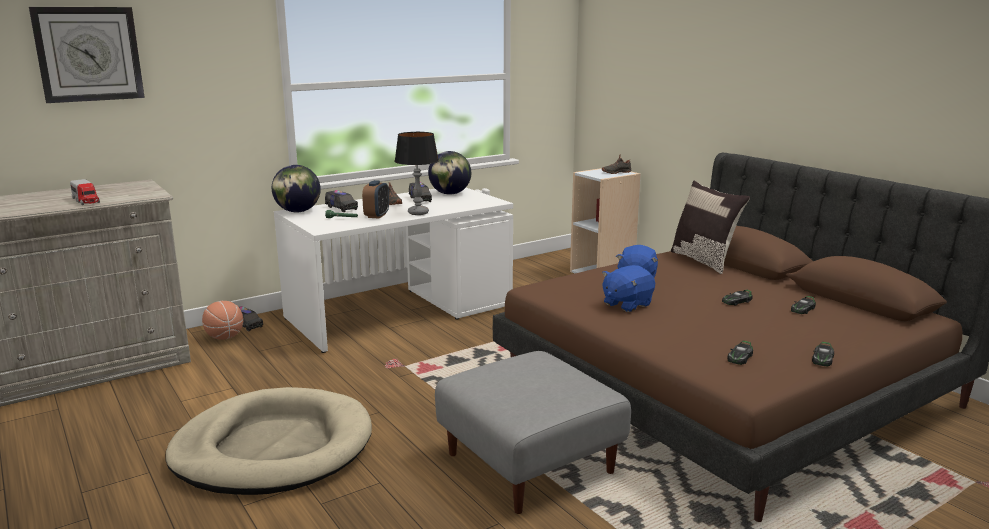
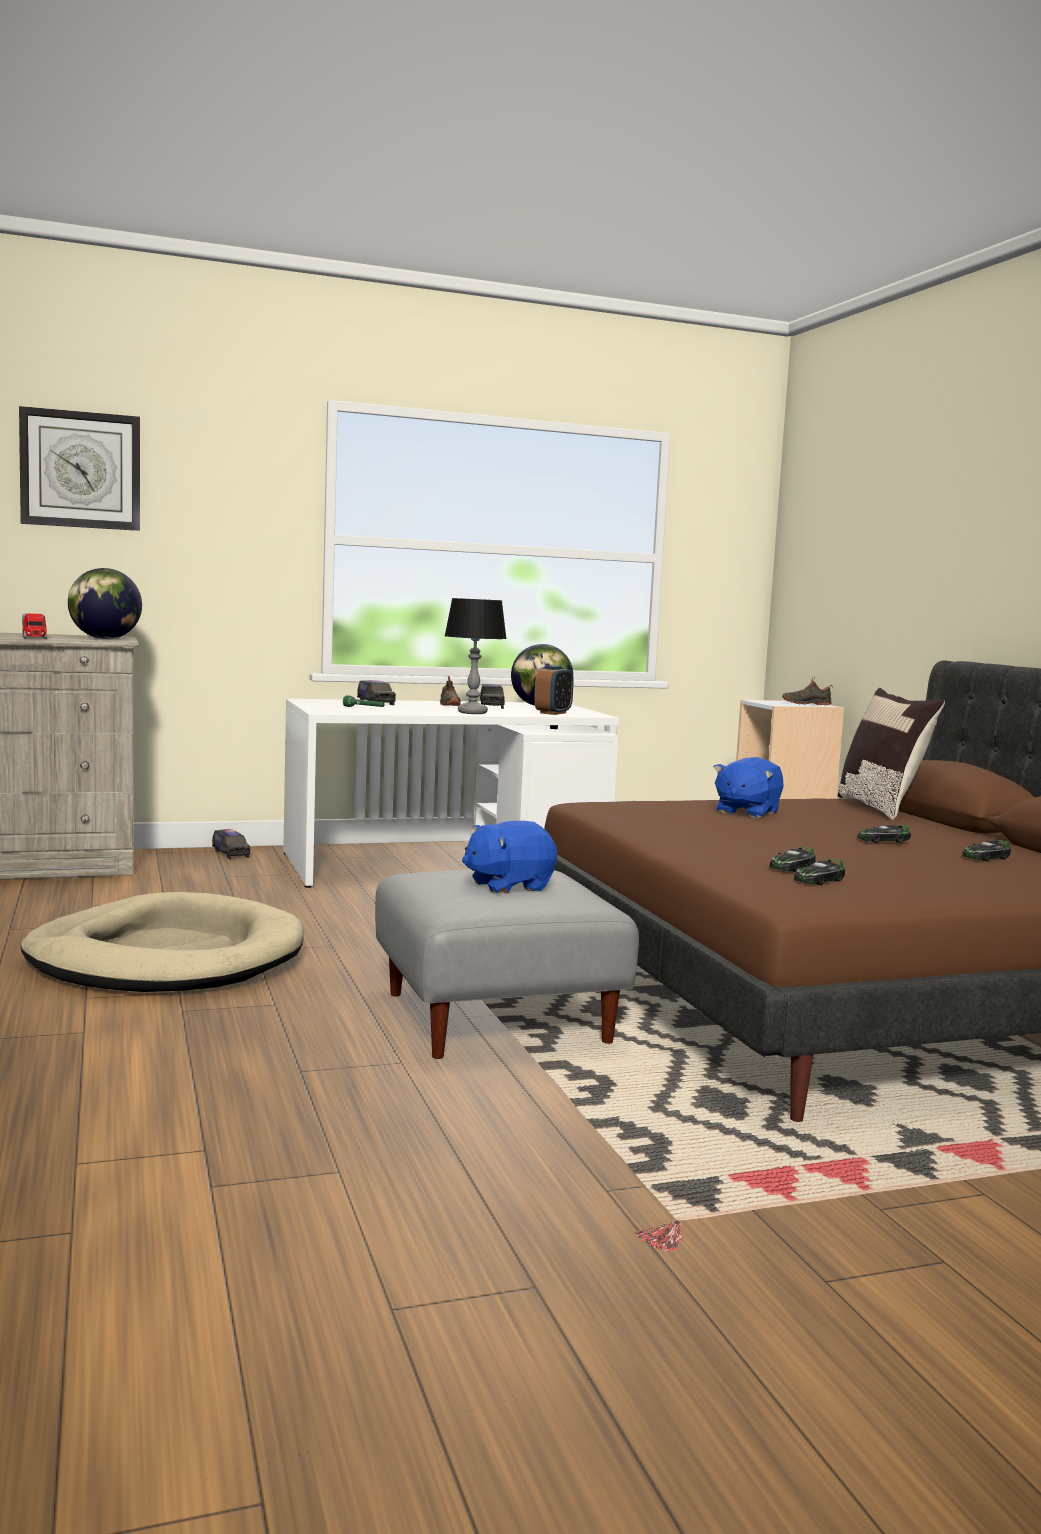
camera: 15 degrees right, 10 degrees down
basketball [202,301,243,340] -> none
globe [272,165,321,212] -> globe moved to [68,568,142,639]
alarm clock [362,180,389,219] -> alarm clock moved to [534,665,574,715]
blue plush toy [602,265,655,312] -> blue plush toy moved to [462,821,557,894]
toy car [812,342,834,366] -> toy car moved to [770,847,816,872]

